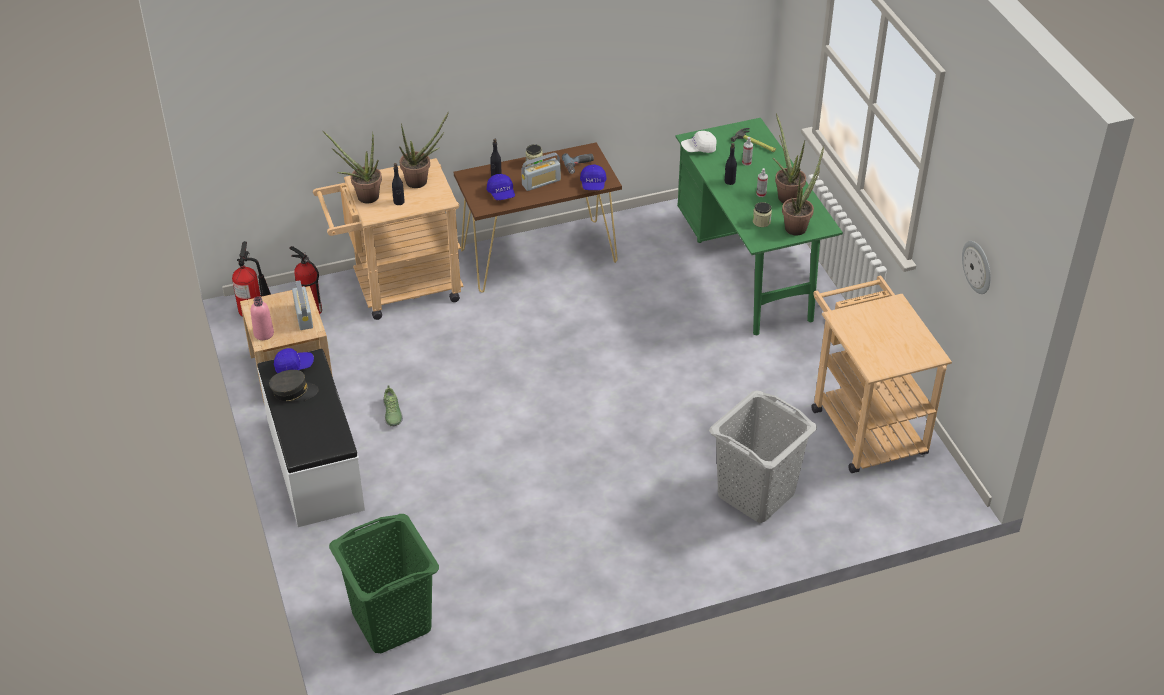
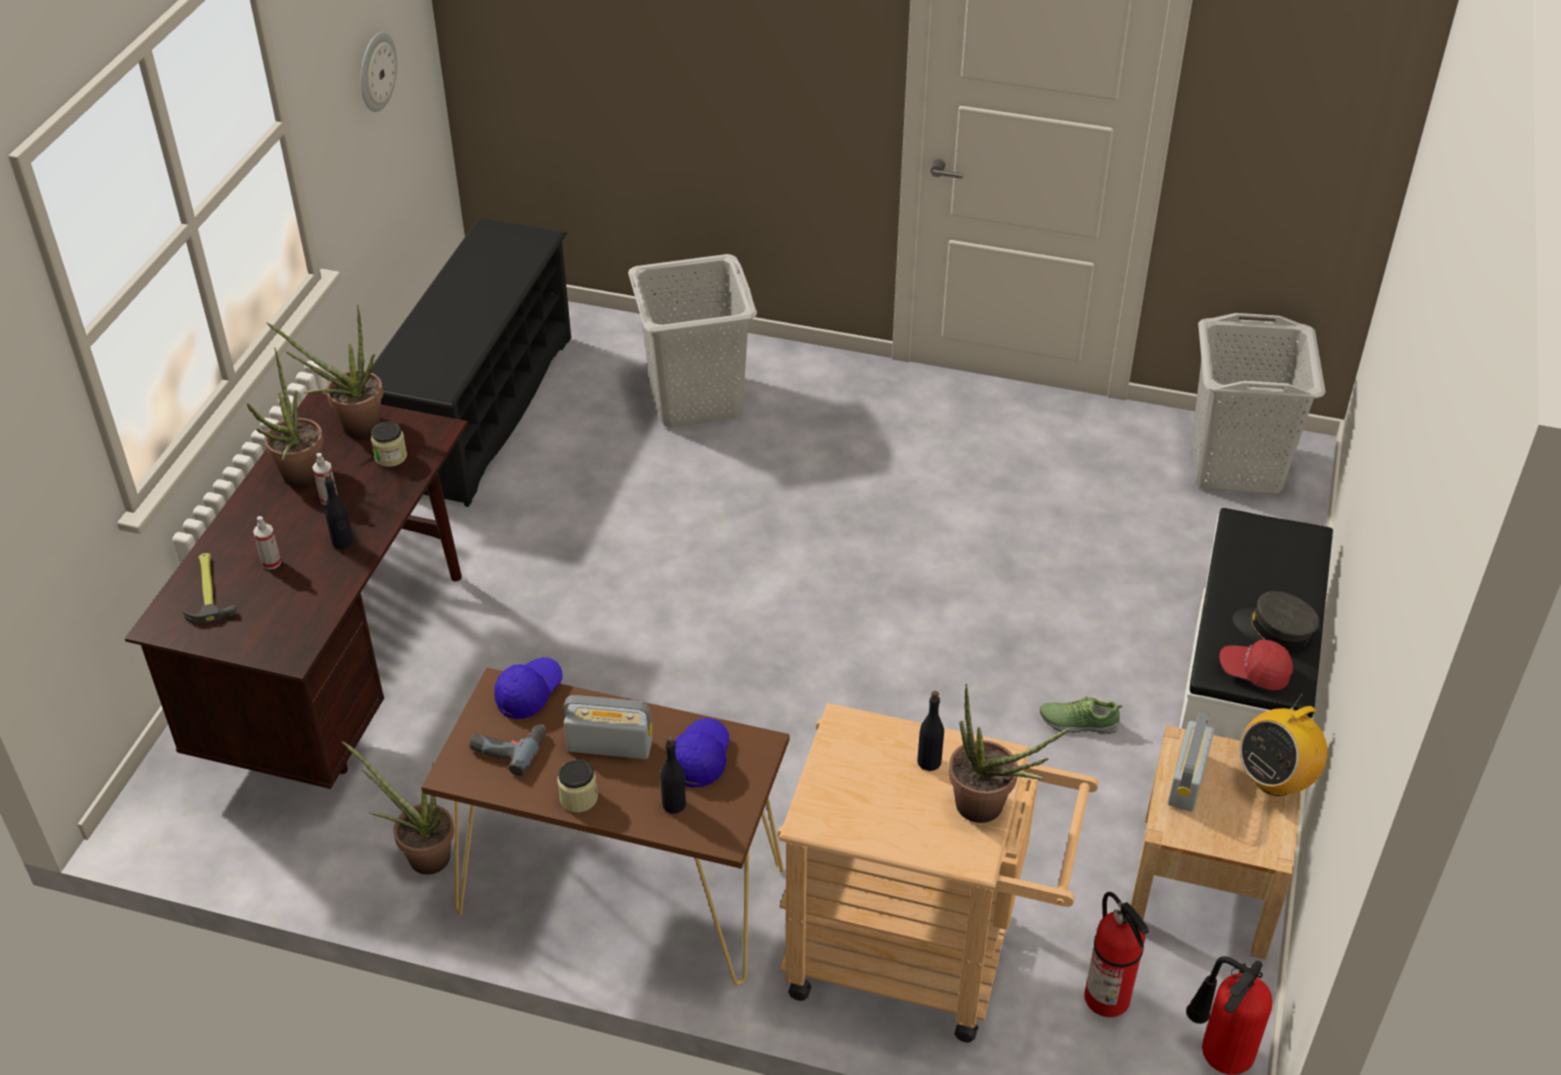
camera: 145 degrees left, 0 degrees up
pink bottle [250,296,274,340] -> radio [1240,694,1328,796]
blue cap [274,348,314,373] -> red cap [1219,640,1293,691]
green laundry basket [329,514,439,653] -> grey laundry basket [1192,313,1326,494]
shoe [383,385,403,426] -> shoe turned 105 degrees counterclockwise [1039,696,1123,734]
potted plant [399,111,449,188] -> potted plant moved to [342,741,454,875]
green desk [675,118,843,335] -> brown desk [125,393,468,789]
white cap [681,131,716,153] -> none
beige cart [811,276,952,473] -> black shoe rack [371,217,571,507]

